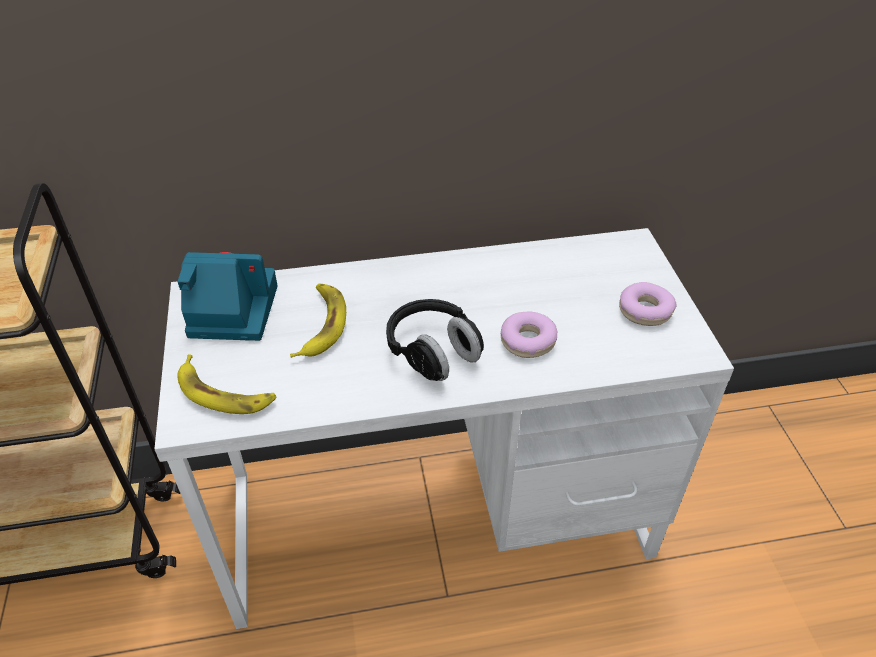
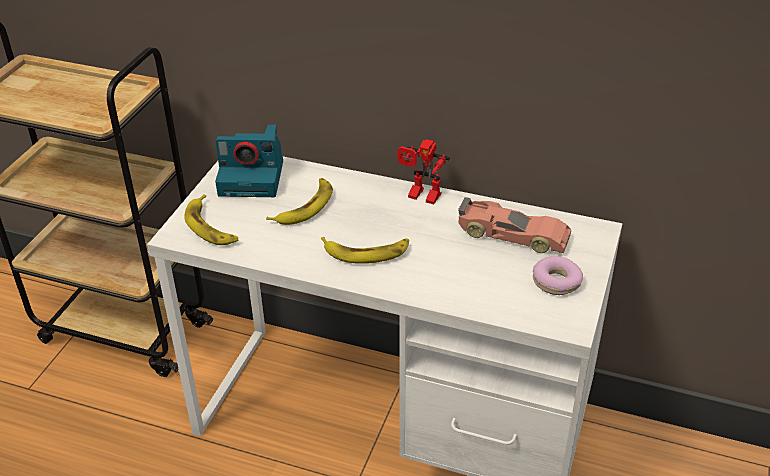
camera: 30 degrees right, 5 degrees down
camera [177,252,278,341] -> camera turned 150 degrees clockwise [215,124,283,197]
black headphones [386,299,484,381] -> banana [321,237,409,264]
donut [501,312,557,358] -> none
none -> toy robot [397,139,450,205]
none -> toy car [458,197,571,253]

